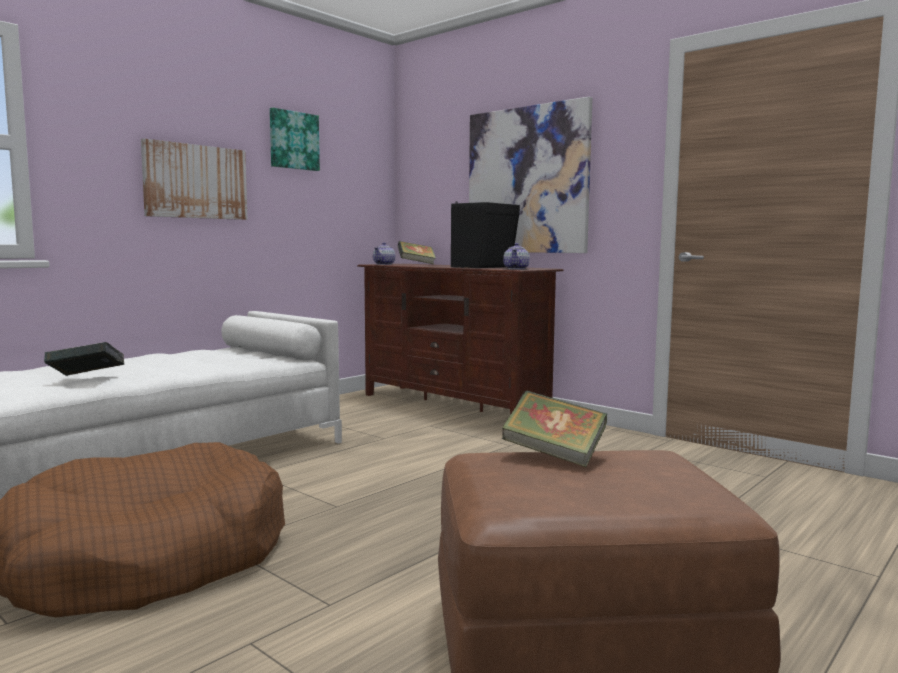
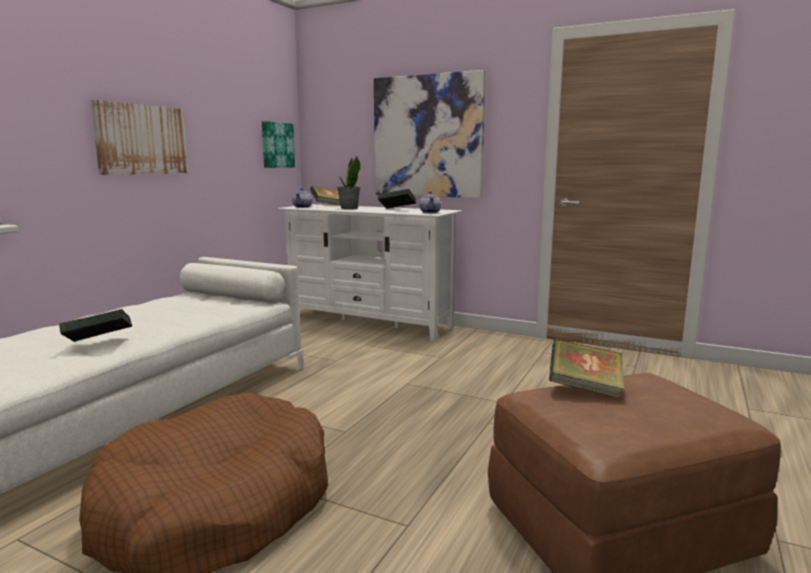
camera: 15 degrees left, 5 degrees up
picture [270,108,320,171] -> picture moved to [262,121,295,168]
brown tv stand [357,264,564,415] -> white tv stand [278,204,462,341]
black speaker [451,201,520,268] -> book [378,189,416,209]
none -> potted plant [337,156,361,209]

